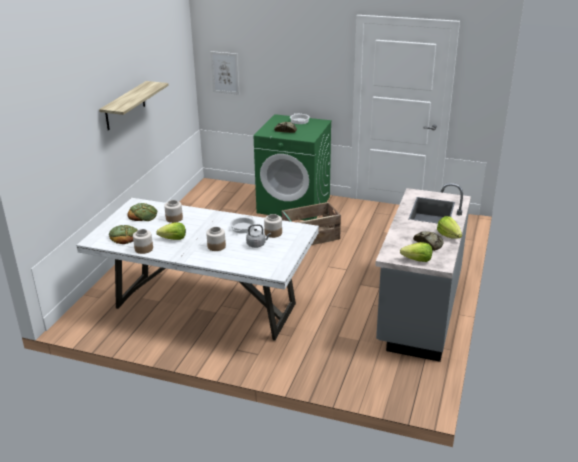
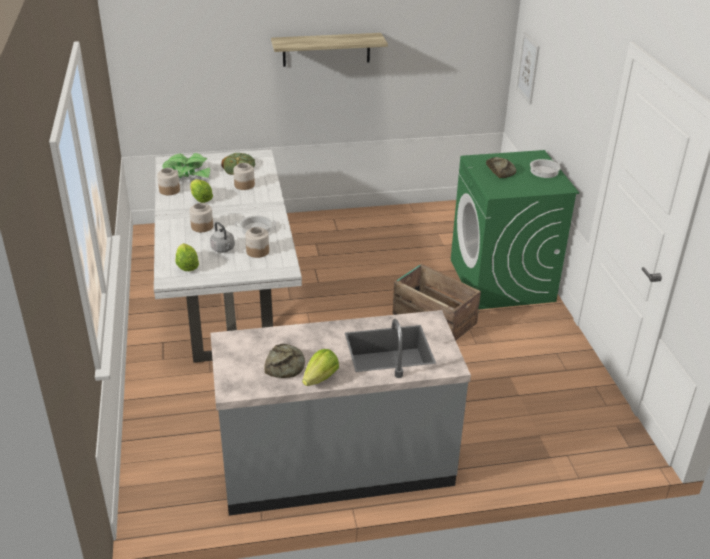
camera: 60 degrees right, 5 degrees up
bread [109,225,138,244] -> potted plant [162,153,210,178]
lettuce [400,242,432,262] -> lettuce moved to [175,243,199,271]

